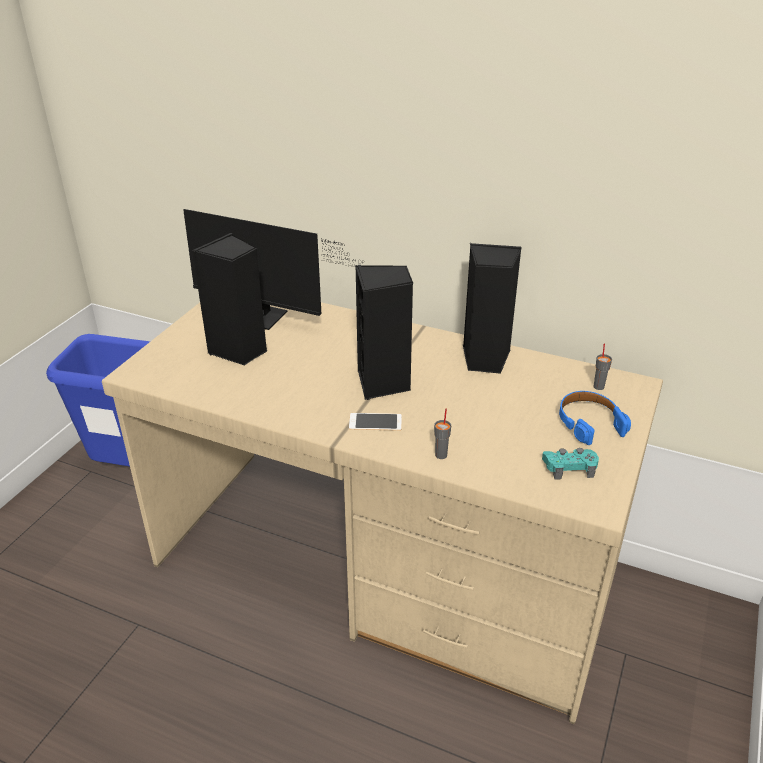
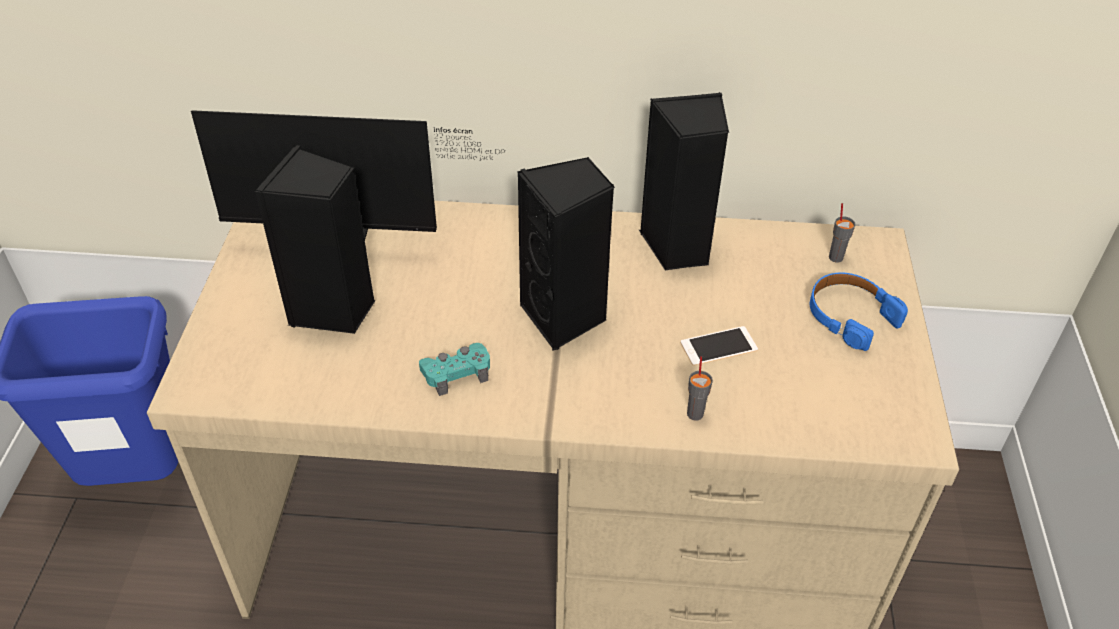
camera: 20 degrees left, 10 degrees up
phone [349,413,402,431] -> phone moved to [680,326,758,366]
turquoise game controller [542,448,599,480] -> turquoise game controller moved to [419,343,490,396]

